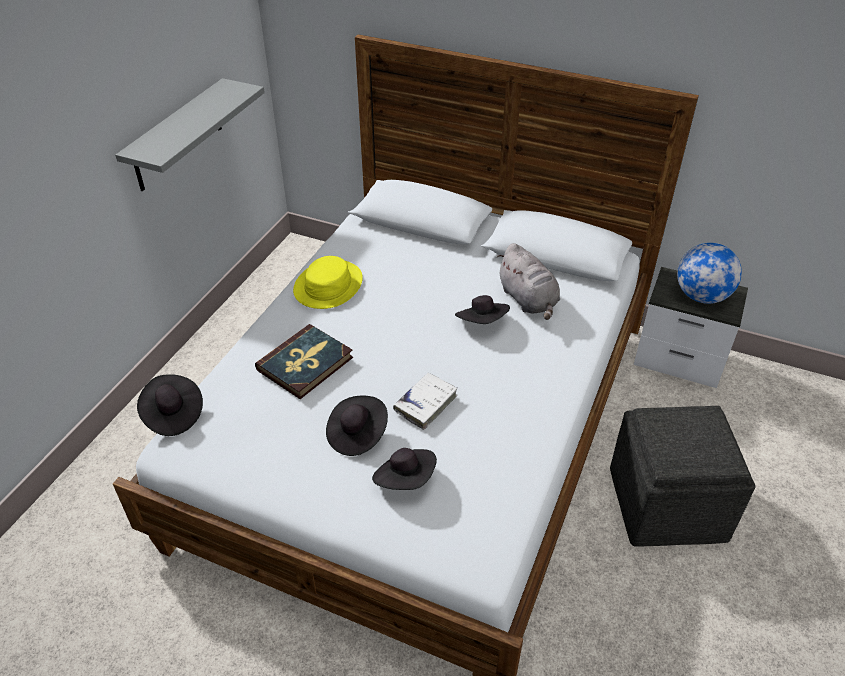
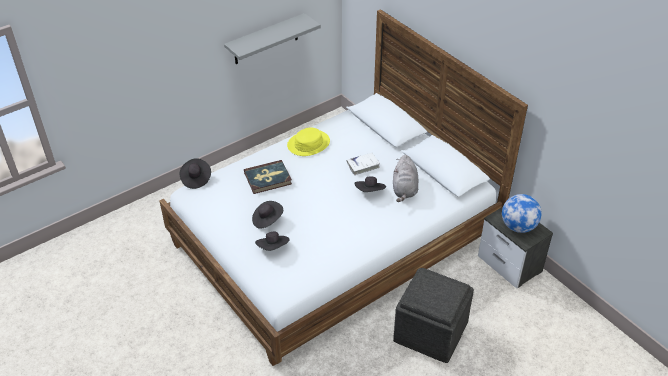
camera: 30 degrees right, 0 degrees up
white book [393,373,457,430] -> white book moved to [347,153,380,175]

